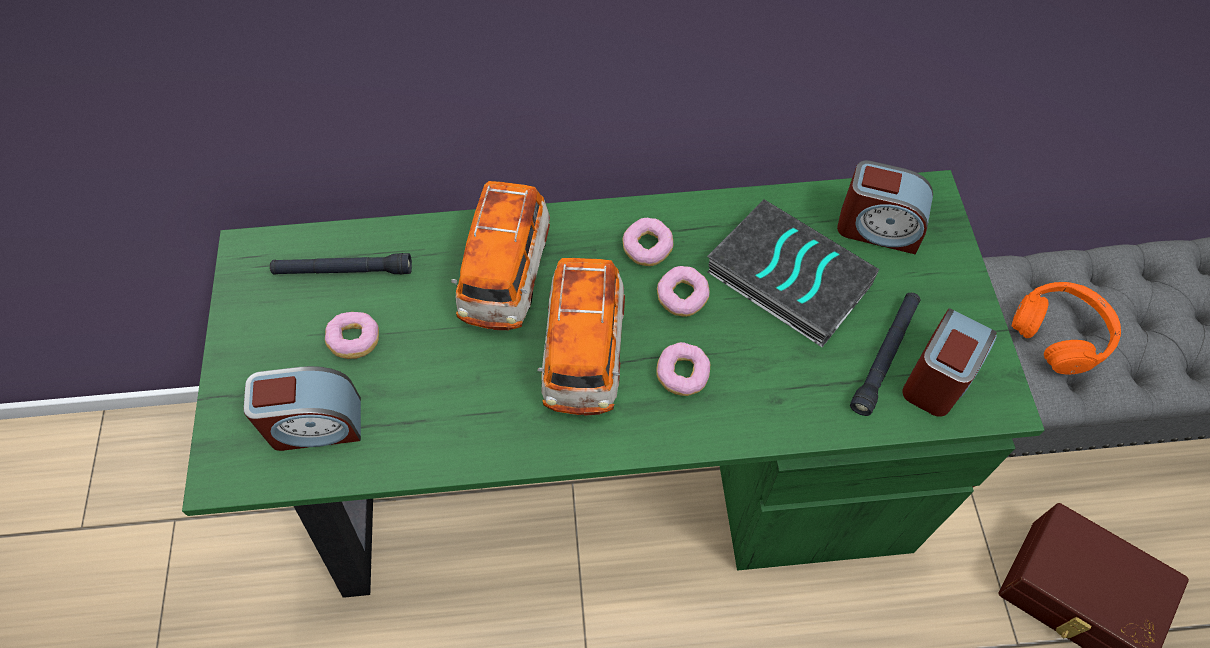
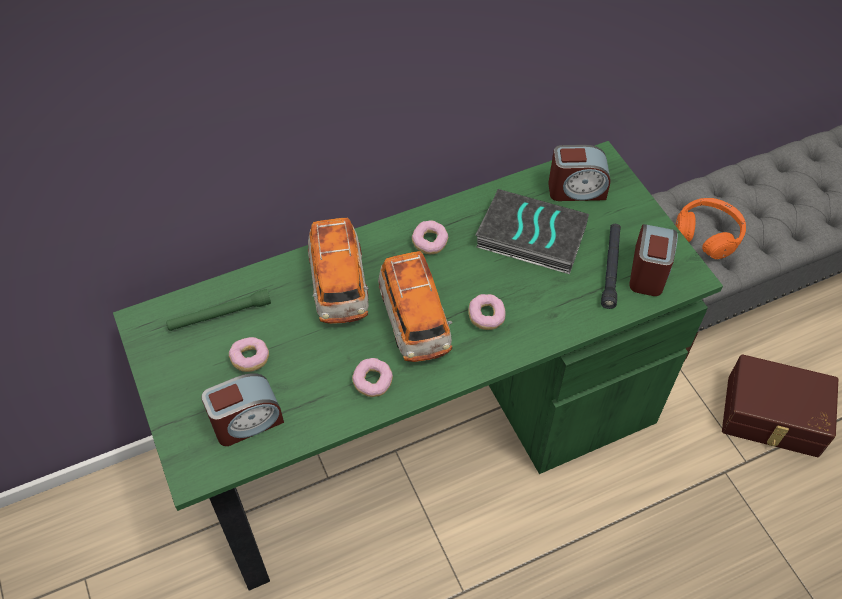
camera: 20 degrees left, 5 degrees down
black flashlight [270,253,412,275] -> green flashlight [166,289,271,331]
donut [657,266,710,316] -> donut moved to [352,358,393,397]

